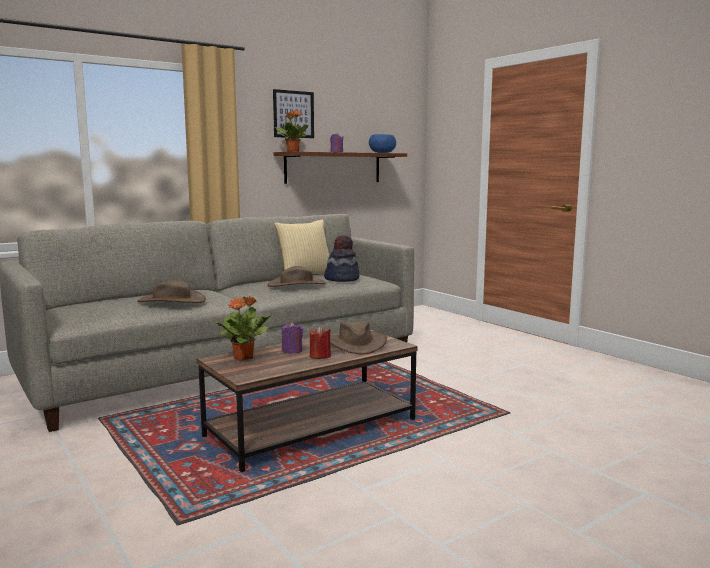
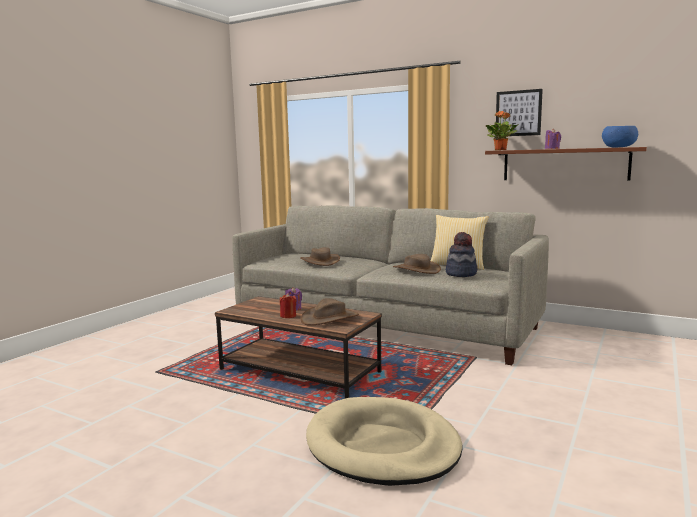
camera: 65 degrees right, 0 degrees up
potted plant [215,296,272,361] -> none
none -> beige dog bed [306,397,463,486]

